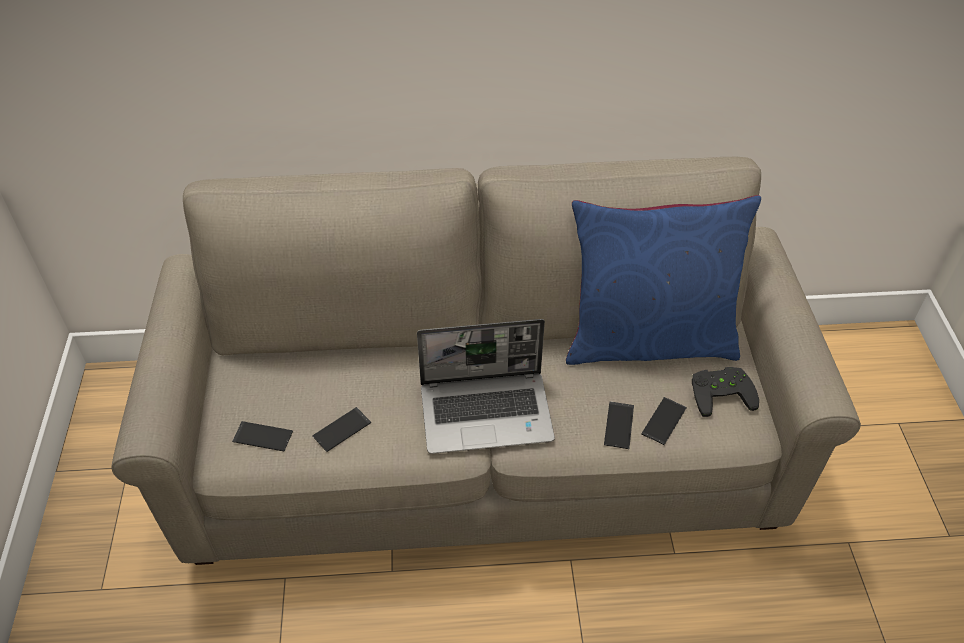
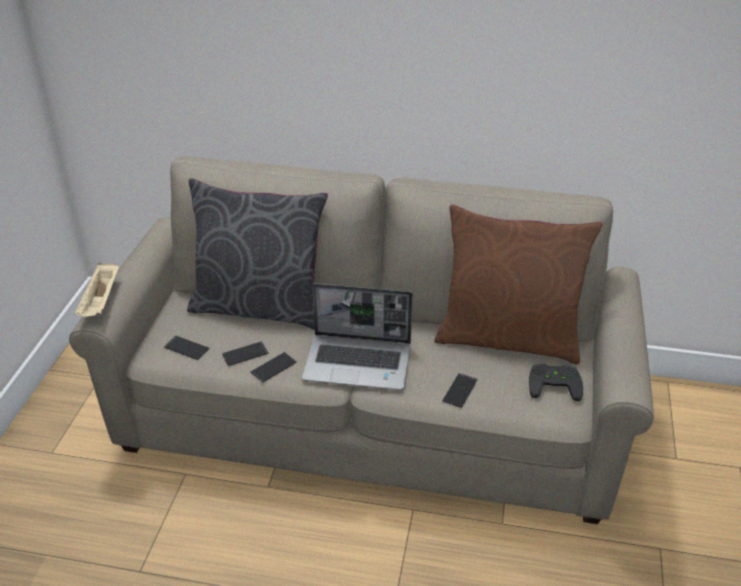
camera: 15 degrees right, 10 degrees down
blue pillow [566,195,761,365] -> brown pillow [435,204,602,365]
phone [641,397,687,445] -> phone moved to [250,352,297,383]
none -> beige tray [74,262,119,317]
none -> grey pillow [187,178,328,330]

